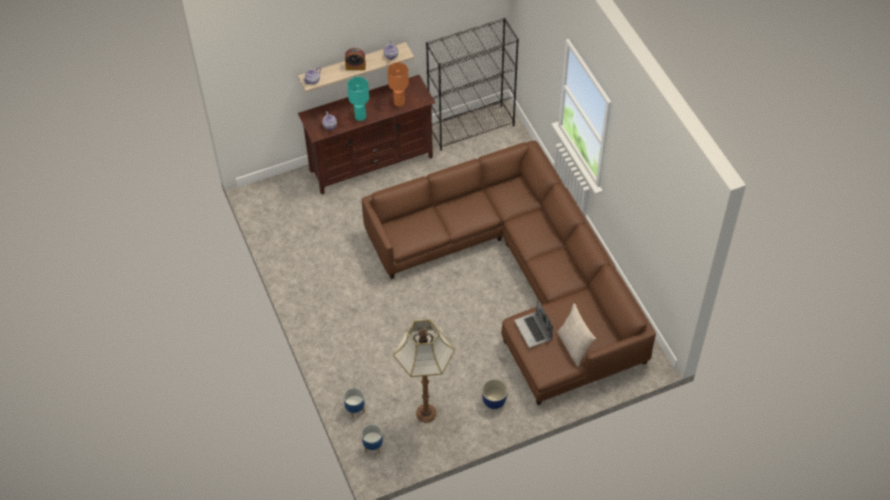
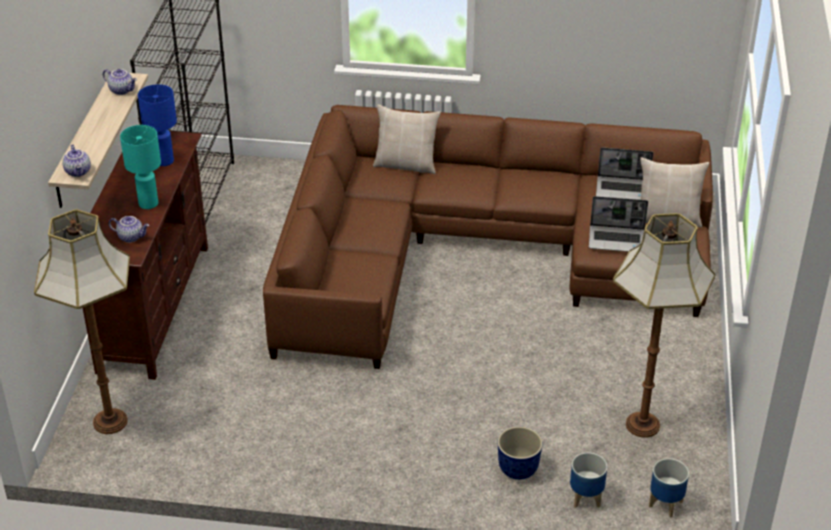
camera: 60 degrees left, 15 degrees down
alarm clock [345,48,366,70] -> none
orange table lamp [387,62,409,106] -> blue table lamp [138,84,177,166]
planter [482,379,508,409] -> planter moved to [498,427,543,480]
none -> floor lamp [34,209,130,434]
none -> beige pillow [373,104,441,174]
none -> laptop [596,147,653,200]

